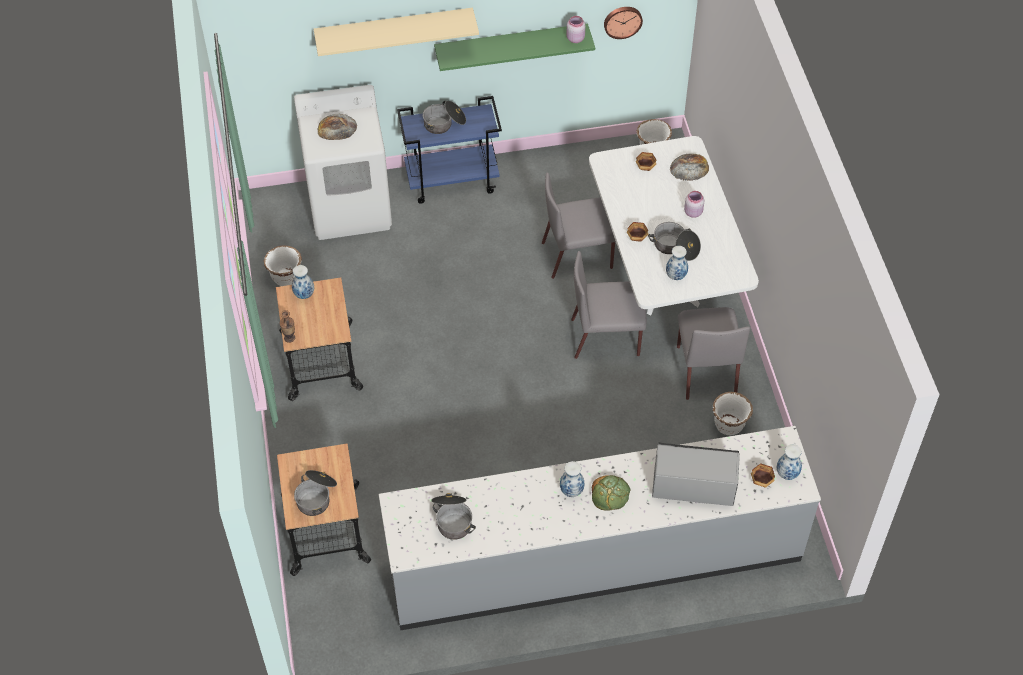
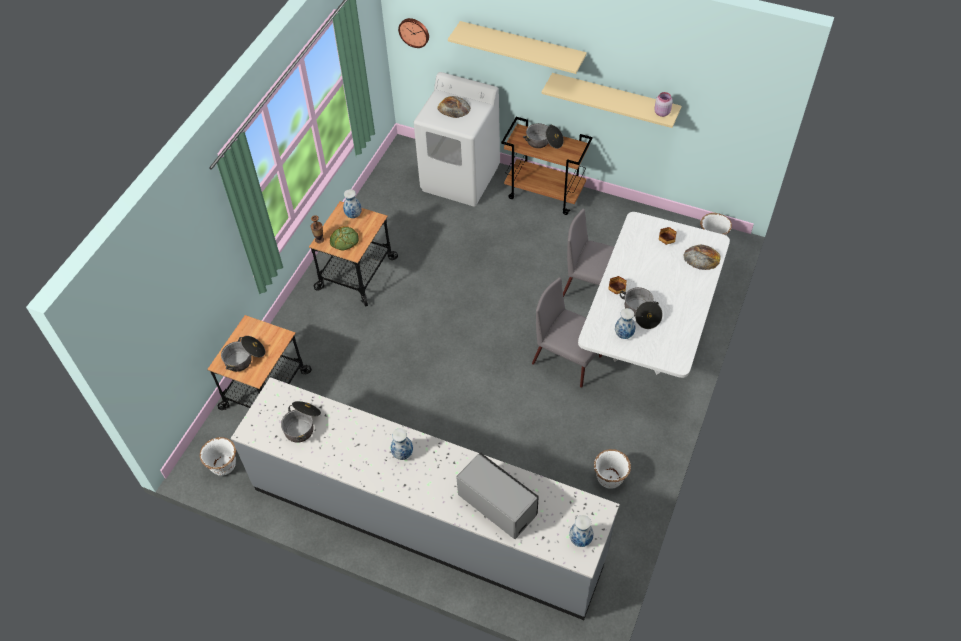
camera: 35 degrees right, 0 degrees up
white planter [264,245,302,286] -> white planter moved to [200,437,236,476]
blue cart [397,96,502,204] -> brown cart [501,117,593,215]
green shelf [434,23,595,71] -> beige shelf [541,73,682,128]
bread [592,475,631,511] -> bread moved to [330,226,359,251]
wall clock [604,7,643,39] -> wall clock moved to [398,18,429,48]
grey chair [677,307,750,400] -> none
pink jar [684,191,704,218] -> none
bowl [751,463,775,487] -> none

